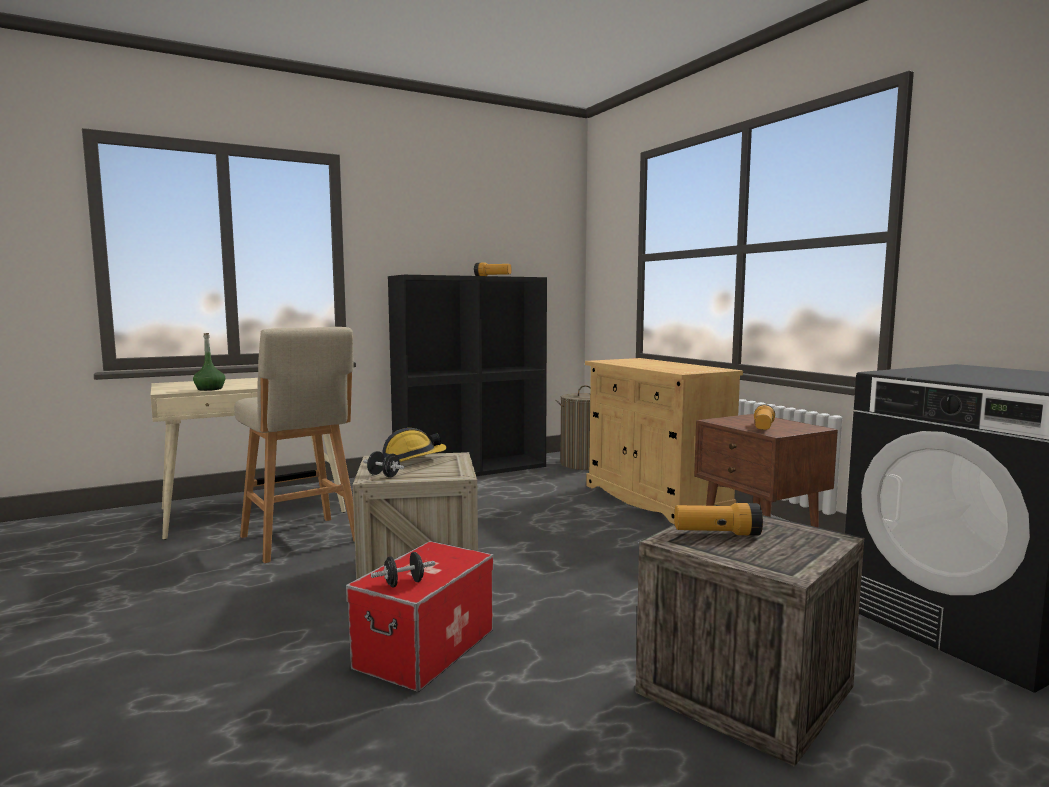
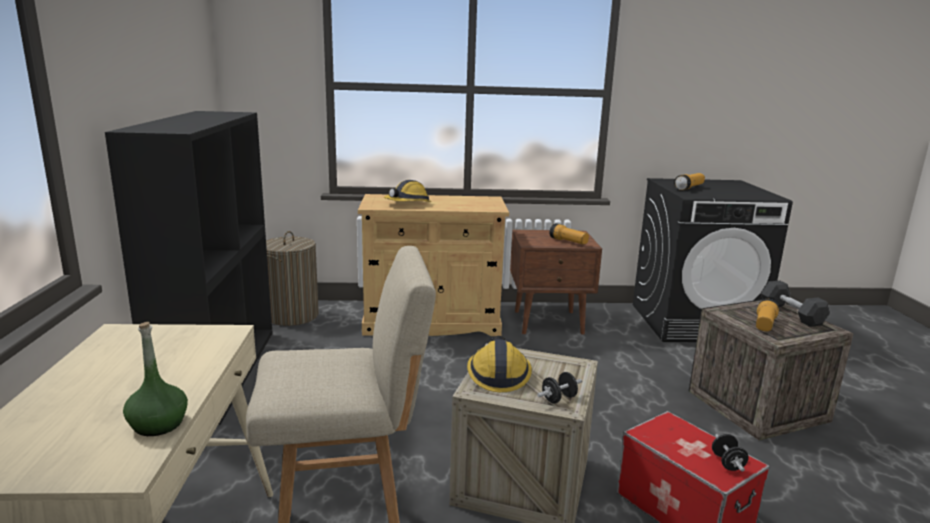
camera: 65 degrees left, 10 degrees up
flashlight [474,263,512,276] -> flashlight moved to [674,173,705,191]
none -> hard hat [384,180,431,202]
none -> black dumbbell [761,281,830,327]

